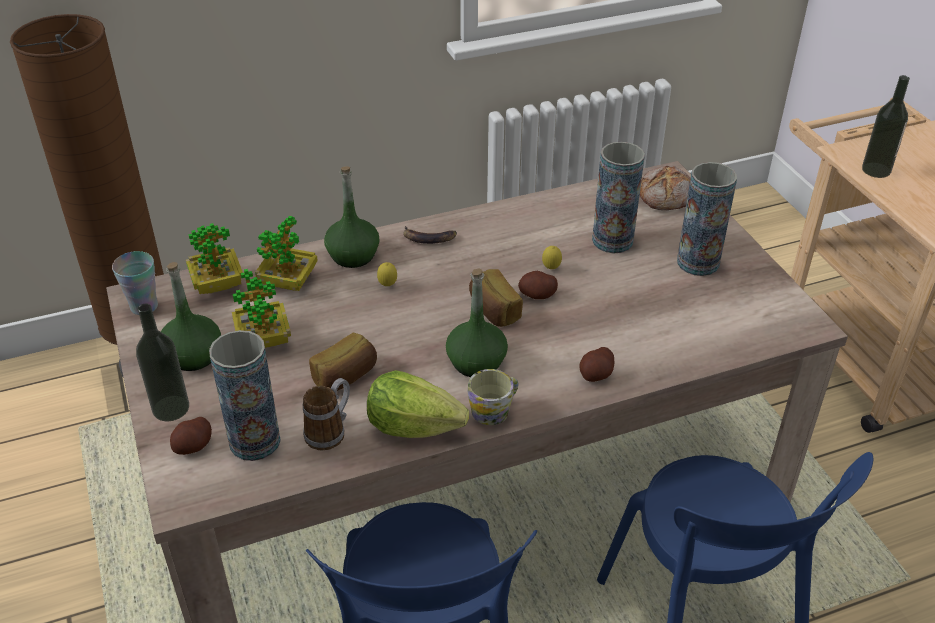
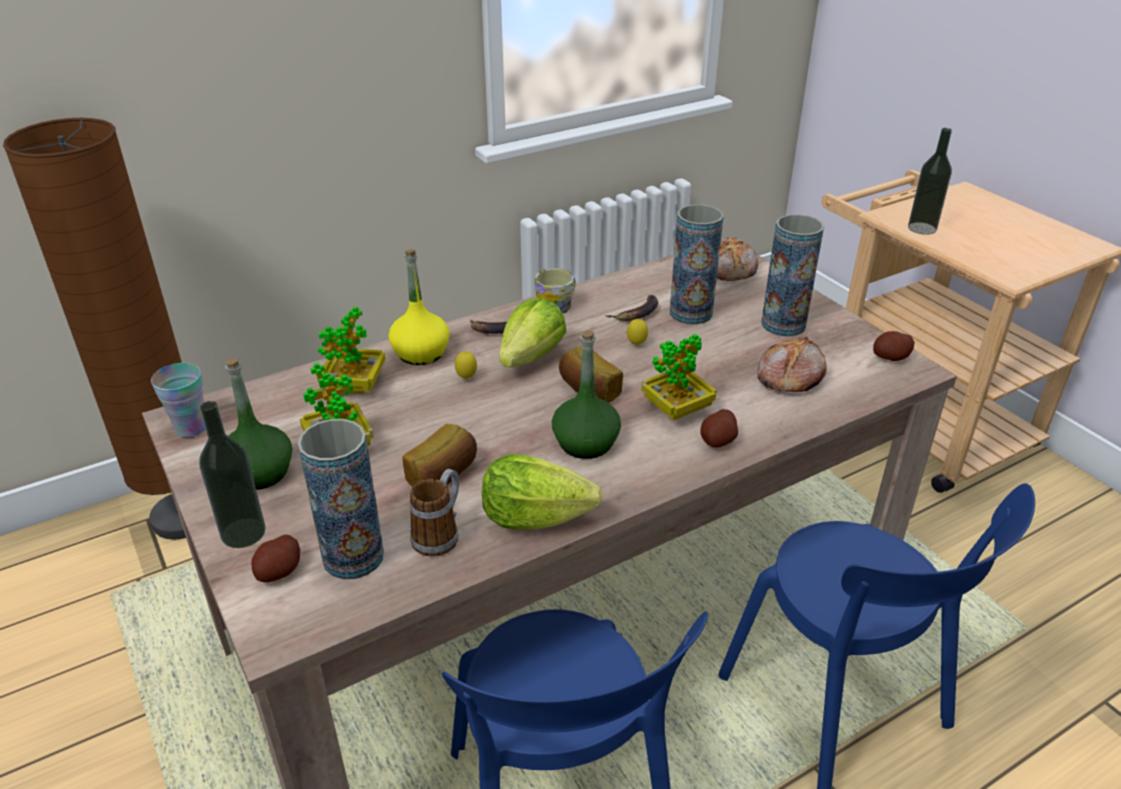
camera: 10 degrees left, 5 degrees down
potted plant [186,223,243,294] -> potted plant moved to [641,334,717,420]
green bottle [324,166,380,268] -> yellow bottle [388,249,450,365]
mug [468,369,519,425] -> mug moved to [535,269,576,313]
potato [518,271,558,299] -> potato moved to [873,331,915,361]
none -> lettuce [499,297,566,367]
none -> banana [605,295,658,321]
none -> bread [757,337,827,392]

